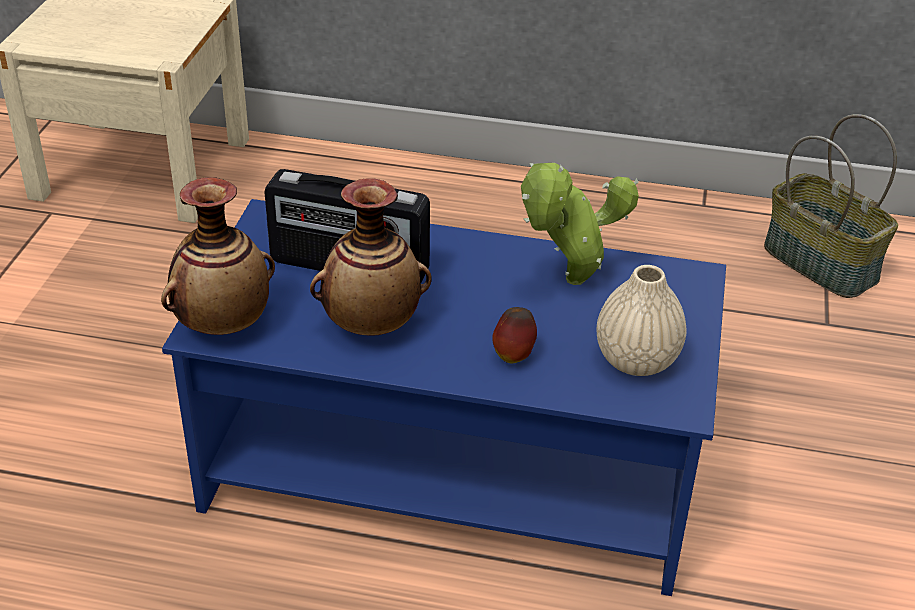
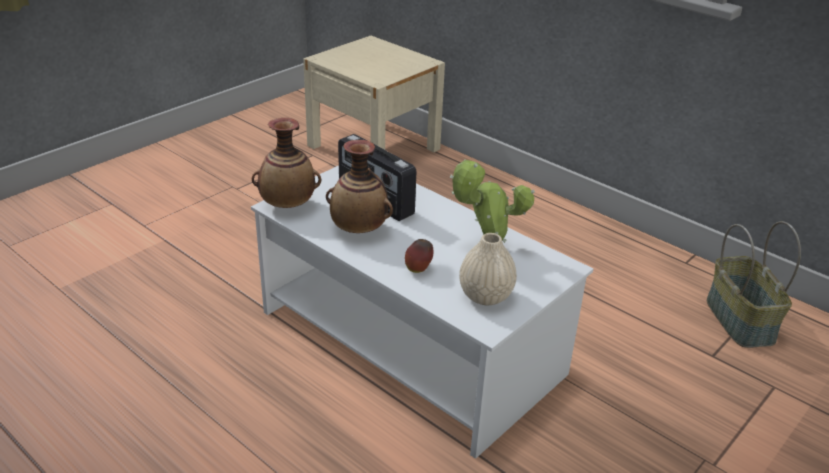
camera: 30 degrees right, 5 degrees down
blue coffee table [162,199,726,596] -> white coffee table [251,165,593,459]

